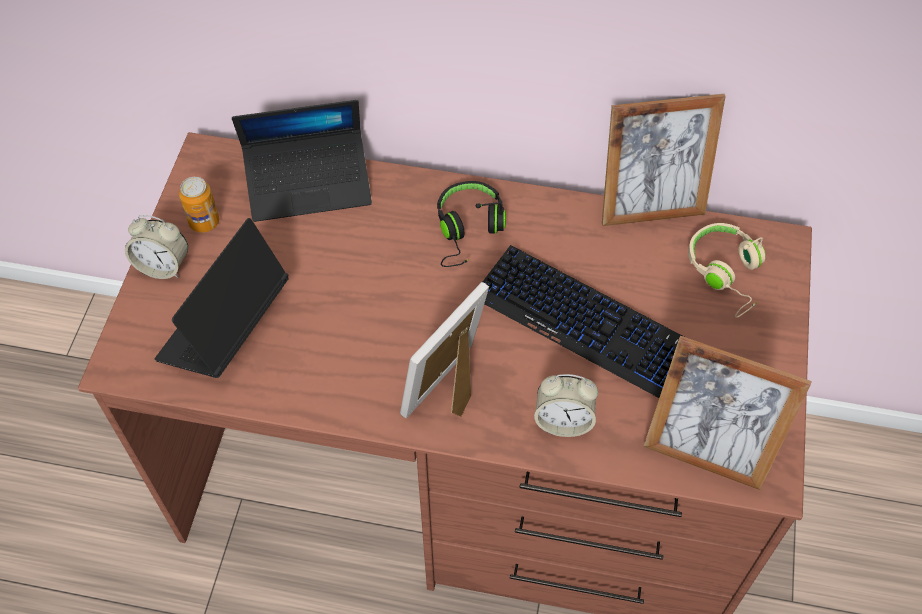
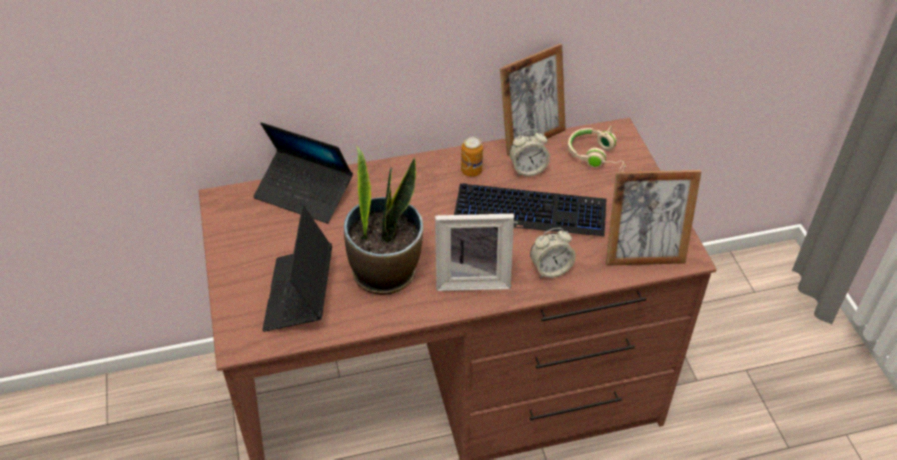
camera: 25 degrees left, 10 degrees down
alarm clock [125,215,188,279] -> alarm clock moved to [509,129,550,176]
can [179,177,219,233] -> can moved to [461,136,483,177]
laptop [232,100,372,222] -> laptop turned 60 degrees clockwise [253,122,353,224]
picture frame [400,282,489,419] -> picture frame turned 105 degrees counterclockwise [435,214,514,291]
black headphones [437,181,506,267] -> none
none -> potted plant [344,147,423,295]

